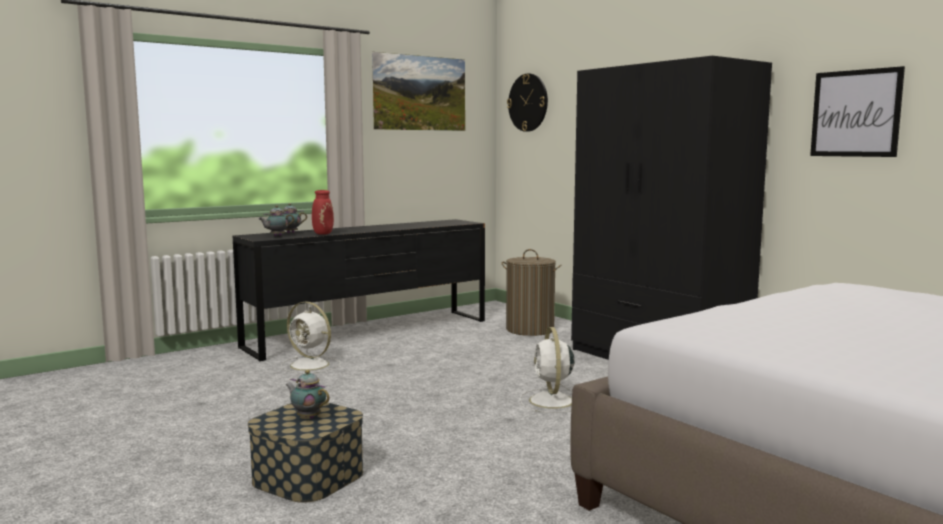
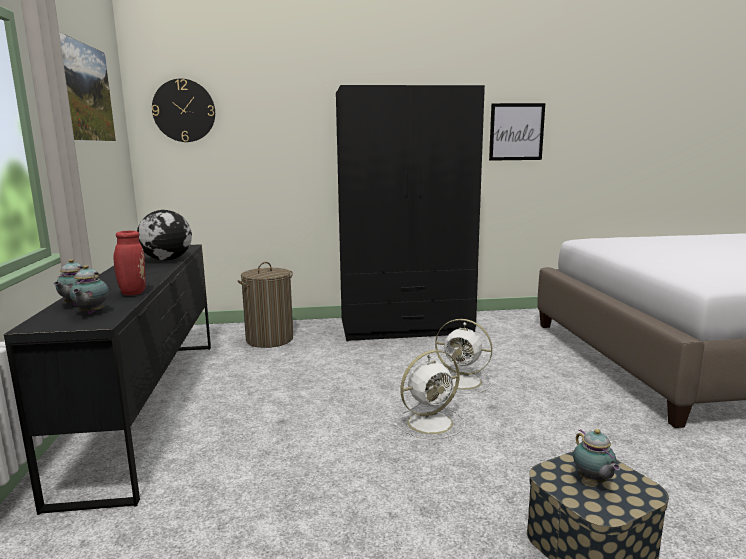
camera: 60 degrees left, 5 degrees up
white fan [281,301,341,374] -> white fan moved to [394,350,465,440]
teapot [285,370,330,419] -> teapot turned 75 degrees counterclockwise [573,429,620,483]
none -> globe [137,210,192,261]

